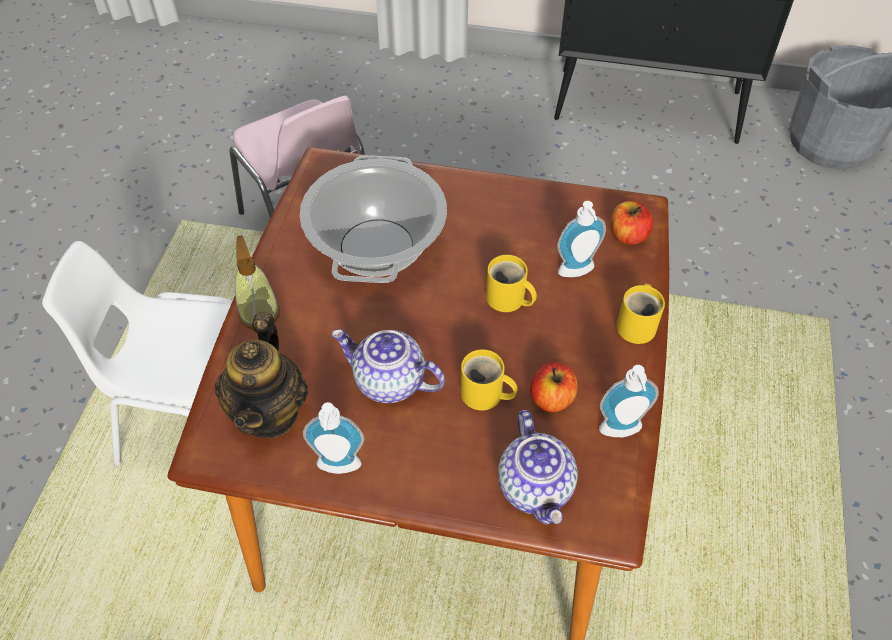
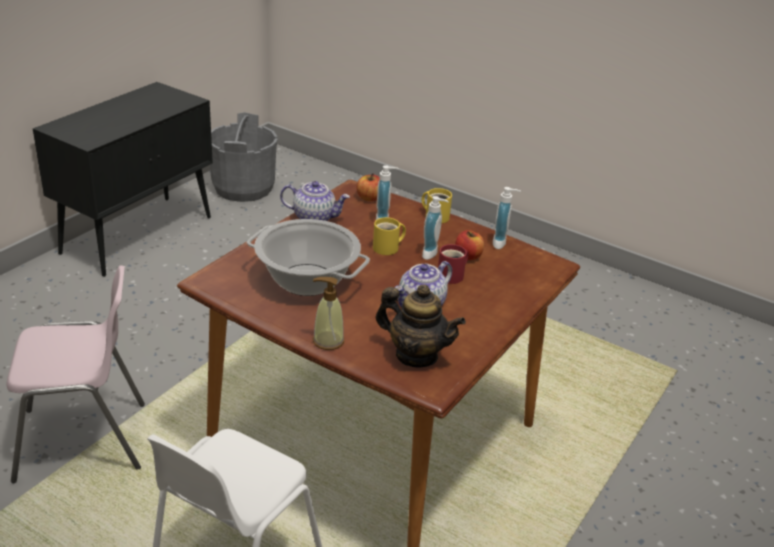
camera: 70 degrees left, 20 degrees down
soap dispenser [303,402,364,474] -> soap dispenser moved to [422,196,449,260]
yellow mug [461,349,518,410] -> red mug [438,244,468,284]
teapot [498,410,578,525] -> teapot moved to [280,181,350,221]

